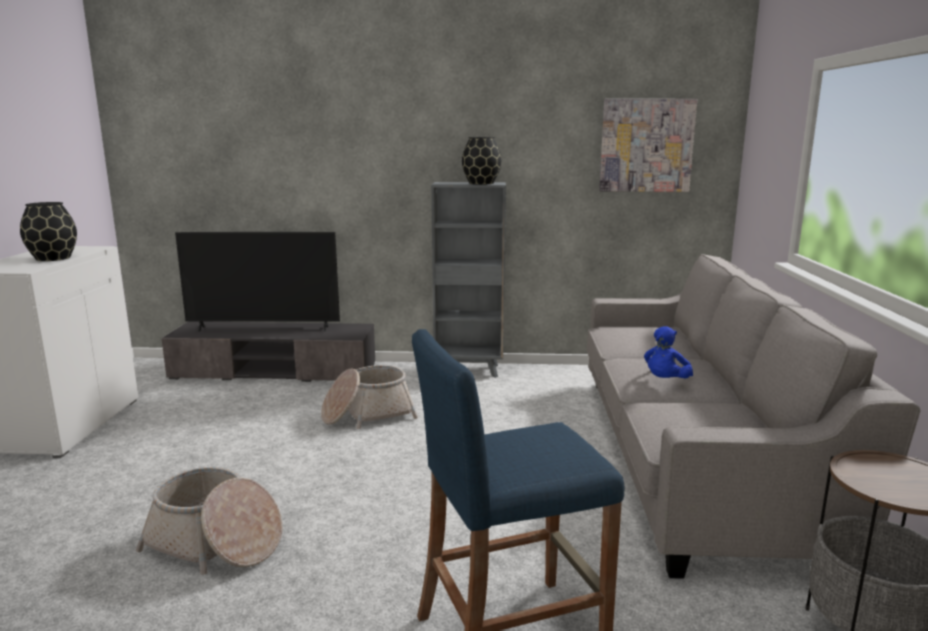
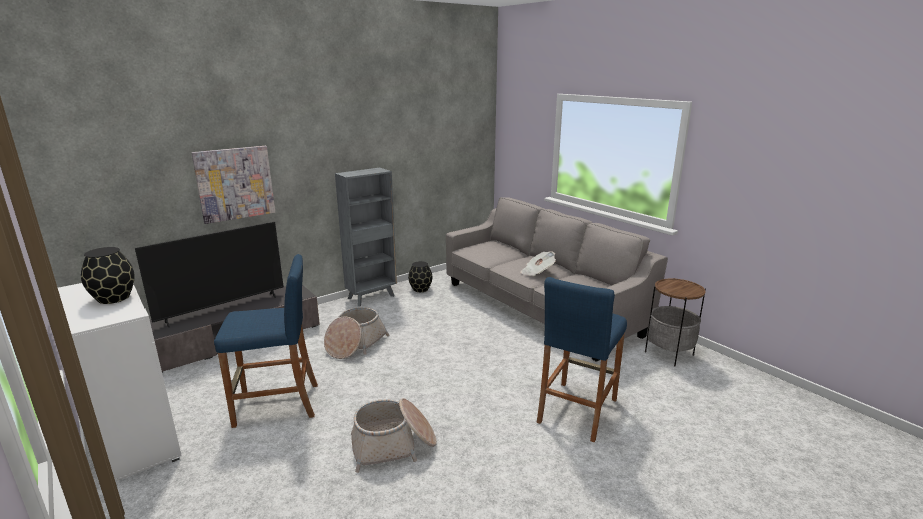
camera: 40 degrees left, 5 degrees up
black vase [462,137,501,185] -> black vase moved to [408,261,433,292]
picture [599,99,697,192] -> picture moved to [191,146,275,224]
blue plush toy [644,326,693,378] -> newspaper [520,252,556,276]
none -> blue stool [214,254,318,428]

